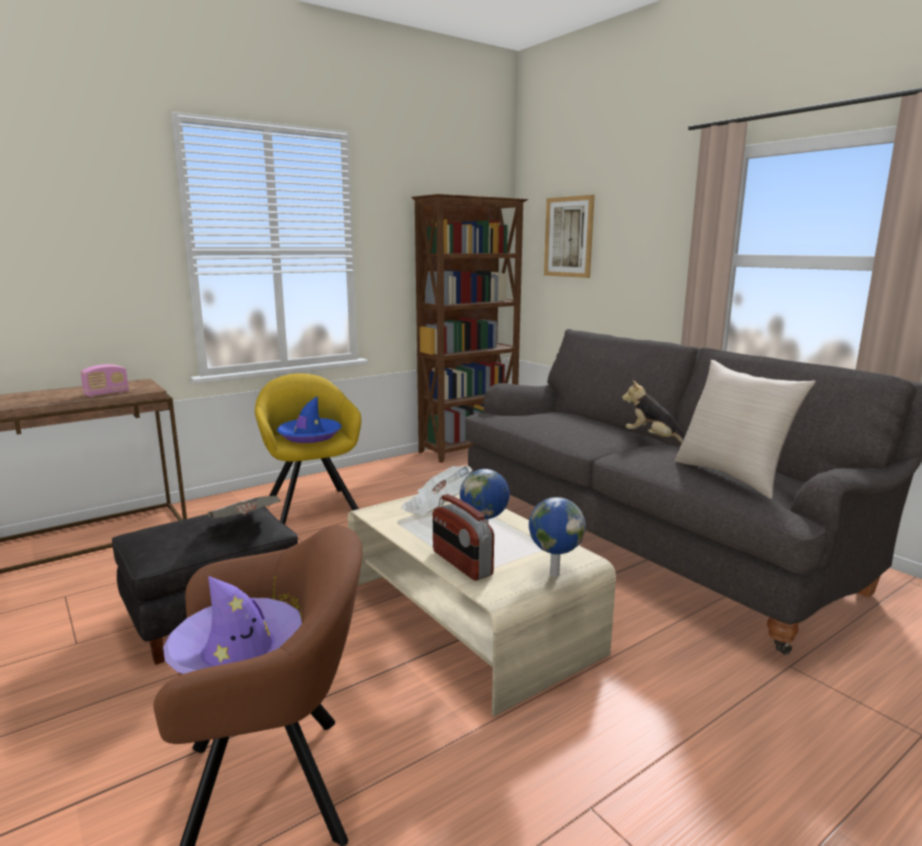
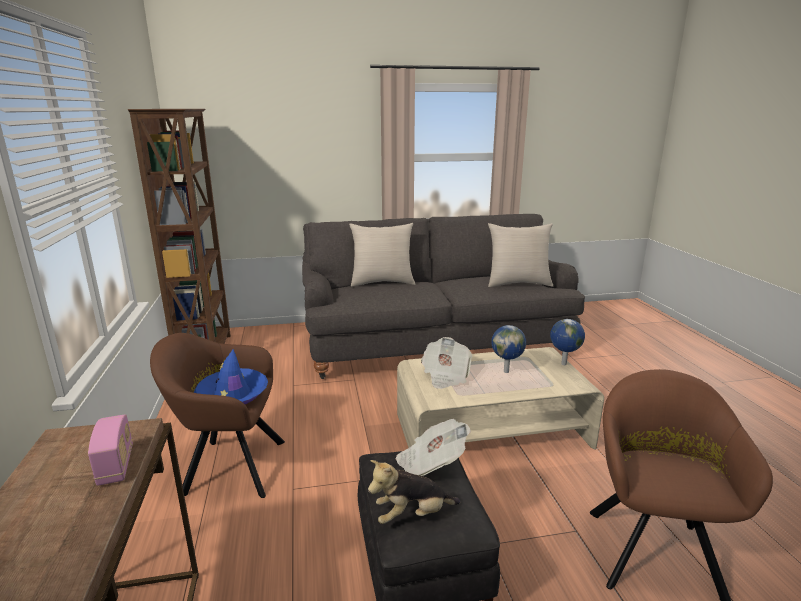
camera: 65 degrees left, 5 degrees up
purple hat [163,576,302,674] -> none
yellow armchair [255,374,361,524] -> brown armchair [150,333,285,498]
radio [433,494,494,581] -> none
picture [544,195,595,278] -> none
plush toy [622,380,685,444] -> plush toy moved to [368,460,460,524]
none -> beige pillow [349,223,415,287]

